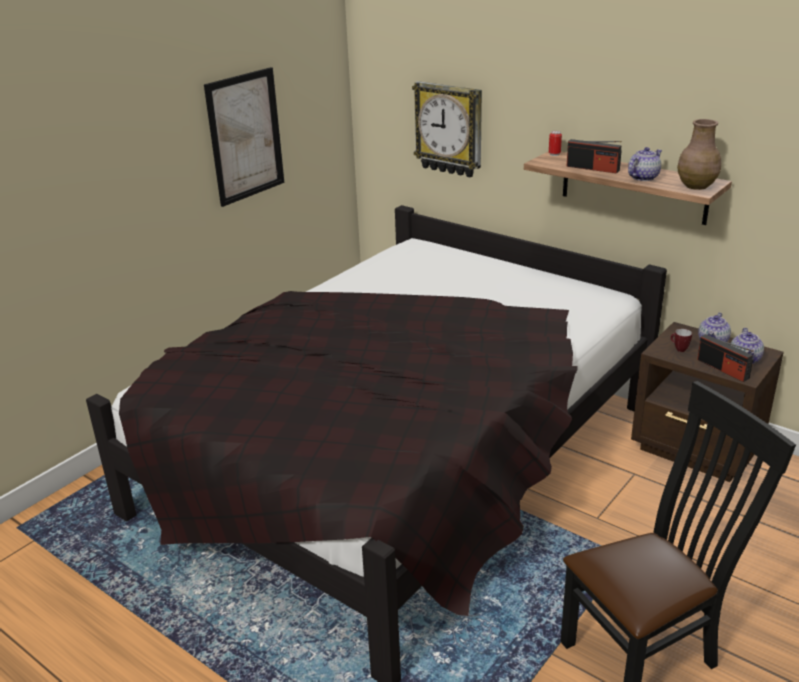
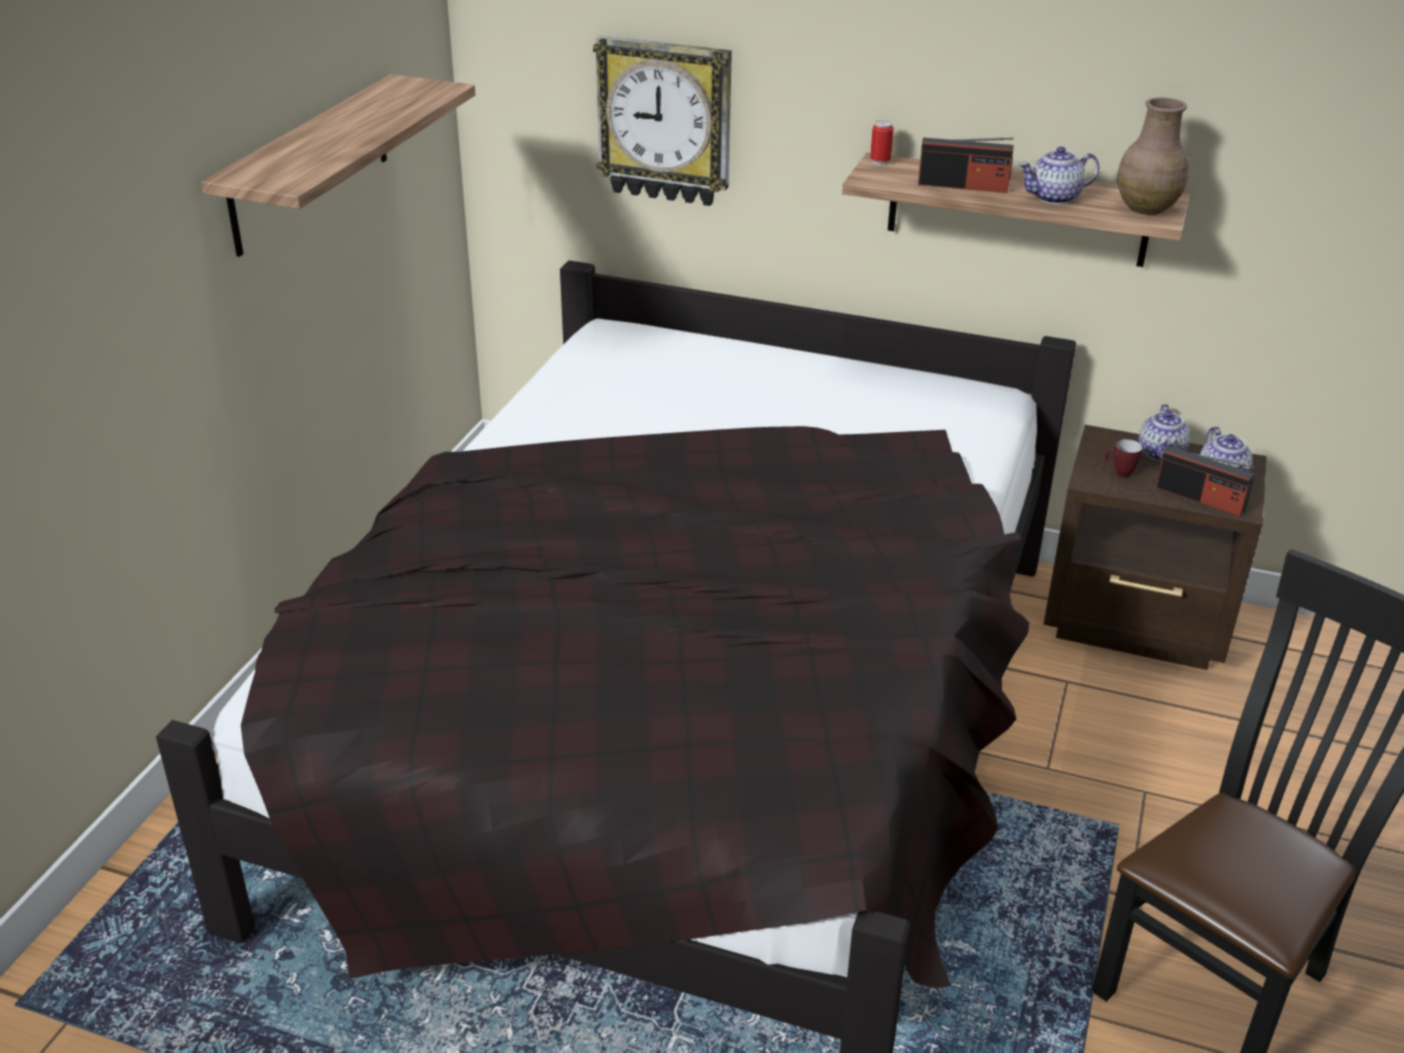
camera: 20 degrees left, 5 degrees up
picture [204,67,284,207] -> shelf [201,74,475,257]
teapot [628,147,662,181] -> teapot turned 135 degrees counterclockwise [1019,147,1099,204]

